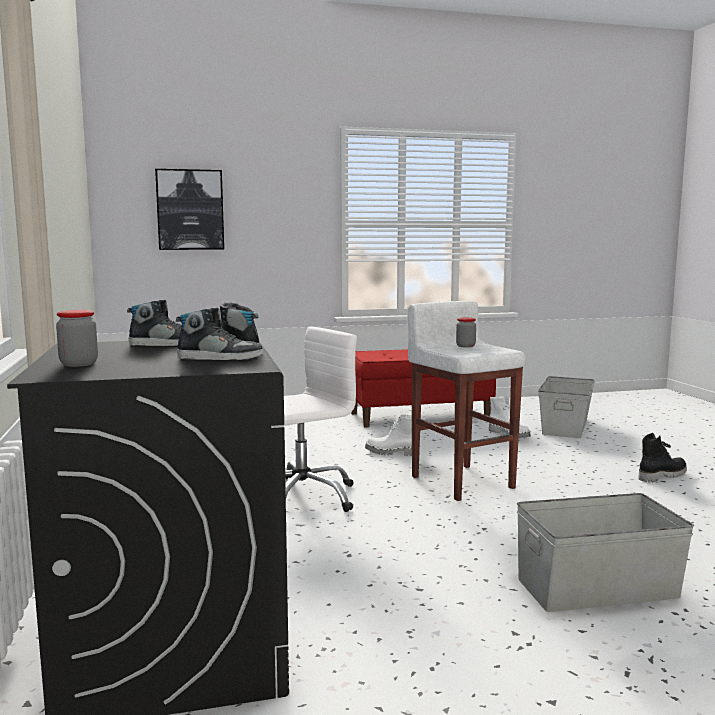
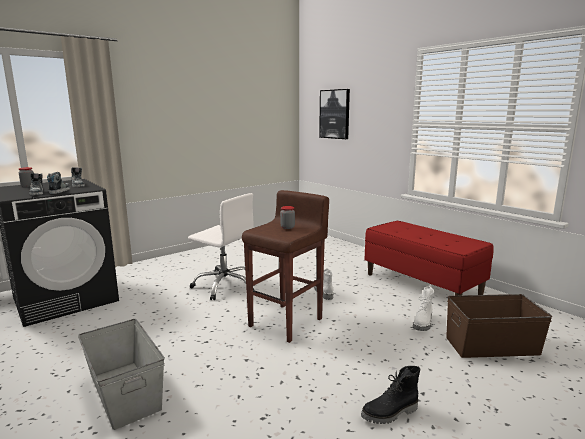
camera: 65 degrees right, 5 degrees up
white stool [407,301,526,501] -> brown stool [242,190,329,343]
grey storage box [538,376,595,438] -> brown storage box [446,294,552,358]
black boot [639,433,687,482] -> black boot turned 120 degrees clockwise [361,366,420,424]

